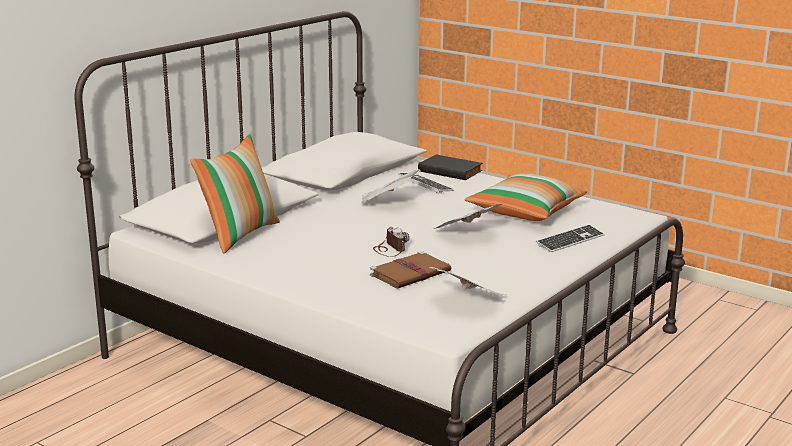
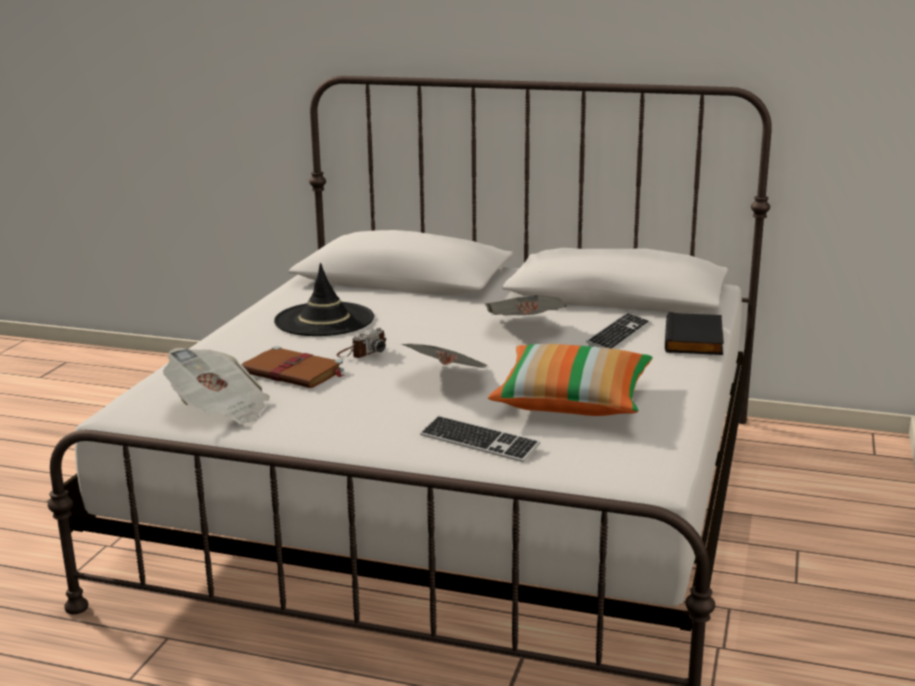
camera: 70 degrees right, 0 degrees up
pillow [190,134,280,254] -> none
none -> black hat [274,263,374,336]

